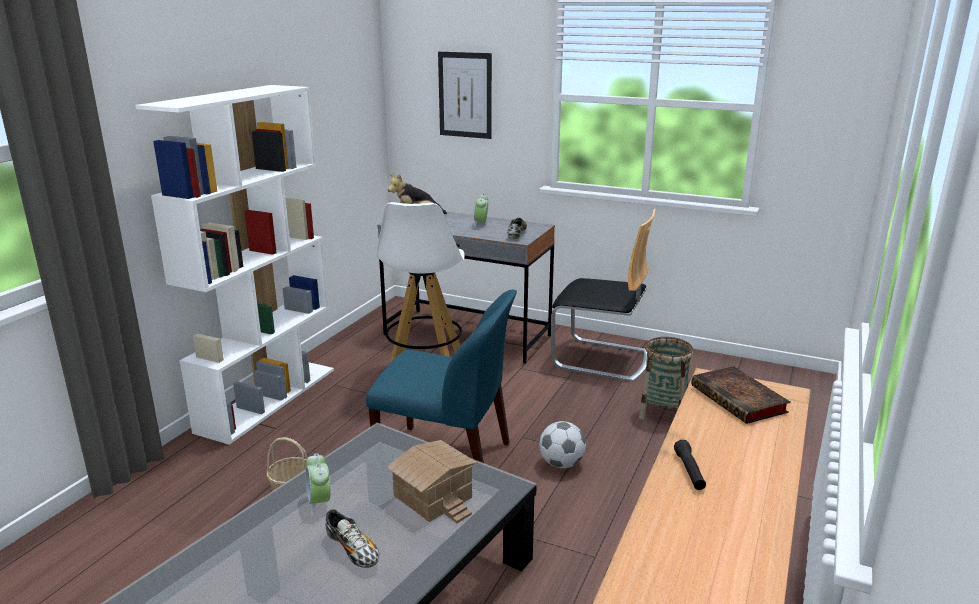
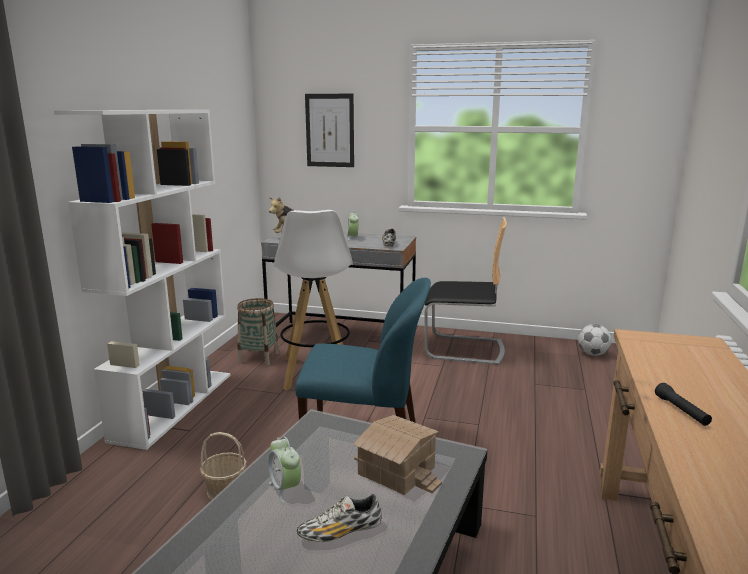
camera: 10 degrees left, 5 degrees down
shoe [326,509,380,568] -> shoe turned 120 degrees clockwise [297,494,382,542]
football [539,421,586,468] -> football moved to [578,324,612,356]
basket [639,337,693,420] -> basket moved to [237,298,279,366]
book [691,366,790,424] -> none

